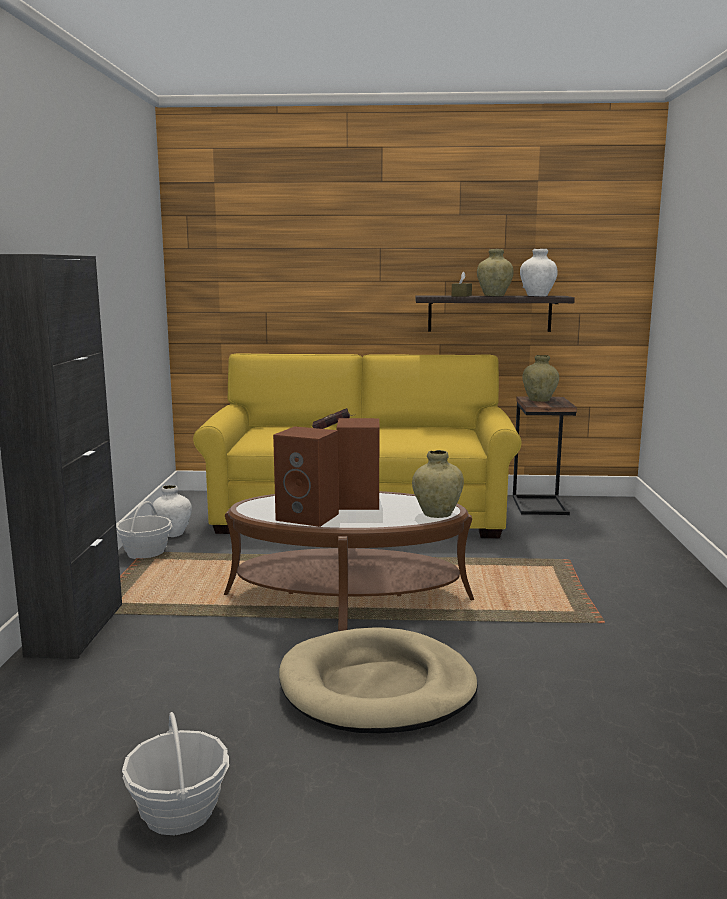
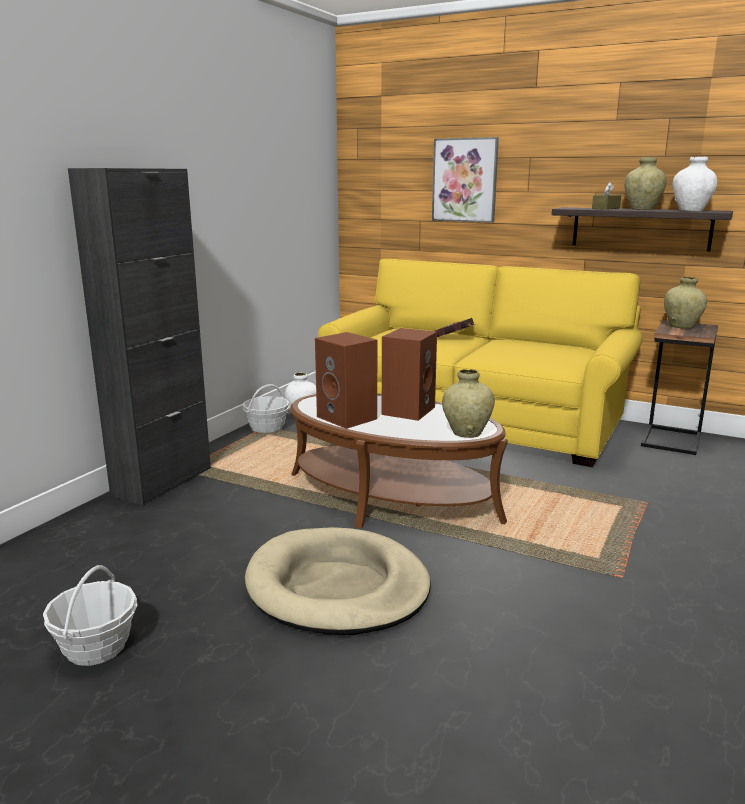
camera: 25 degrees right, 5 degrees up
none -> picture [432,137,499,223]

